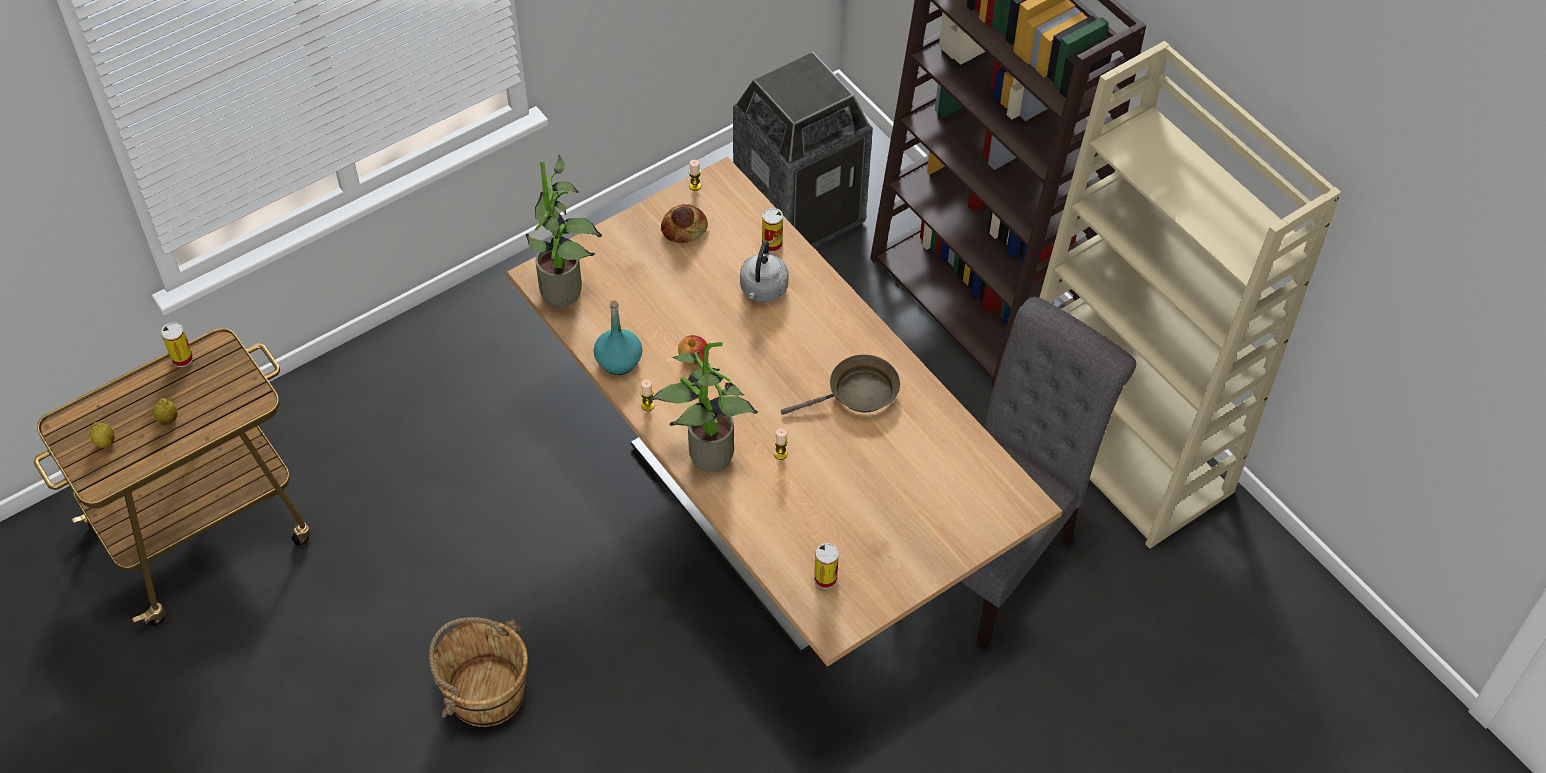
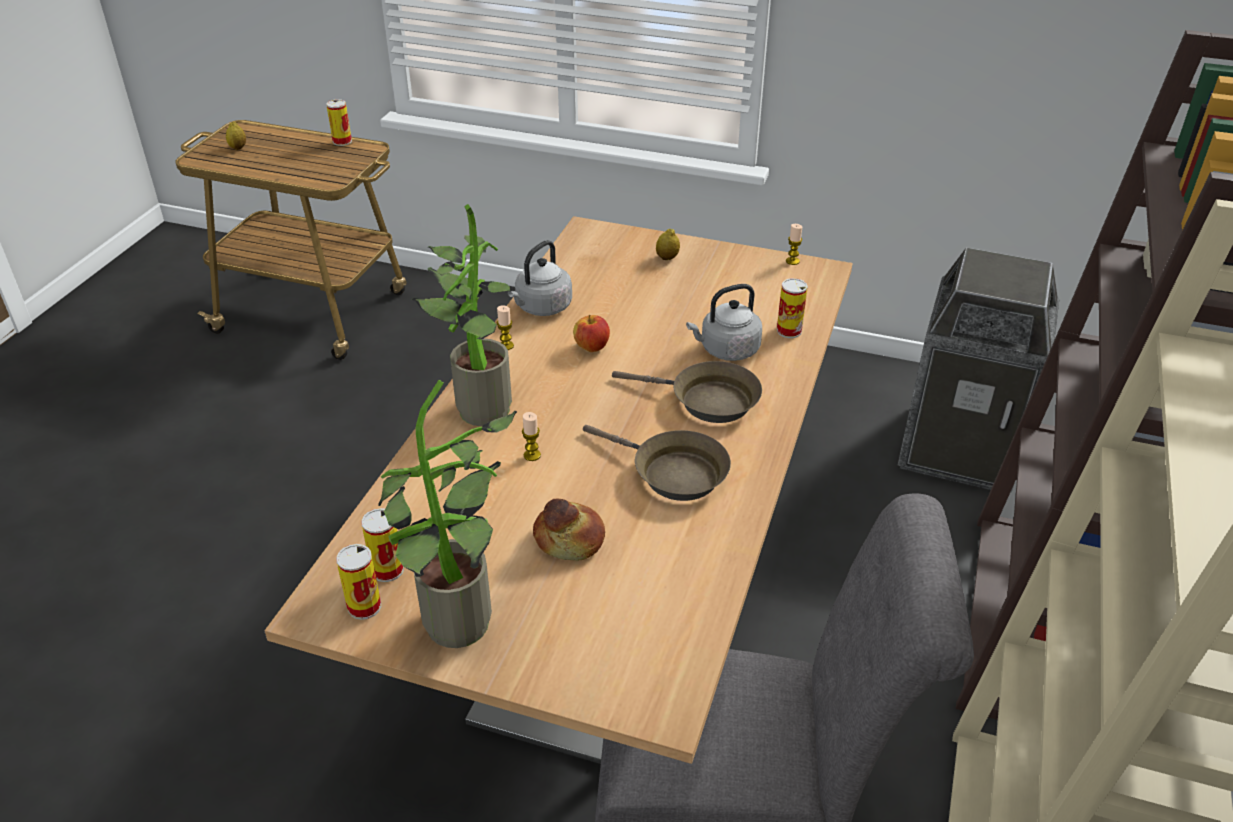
camera: 55 degrees right, 15 degrees down
lemon [154,398,177,425] -> lemon moved to [656,228,680,260]
brown bucket [429,617,528,727] -> none
potted plant [526,155,602,307] -> potted plant moved to [378,380,517,648]
turquoise bottle [594,300,642,375] -> grey kettle [508,240,572,316]
bread [661,204,708,243] -> bread moved to [533,498,605,561]
none -> can [336,544,381,620]
none -> brown frying pan [612,361,762,423]

